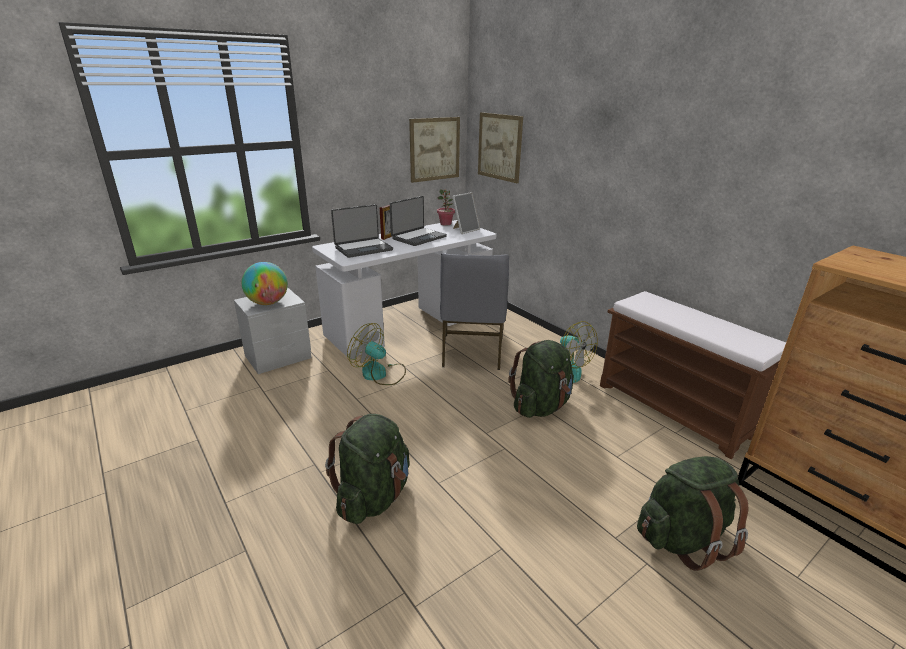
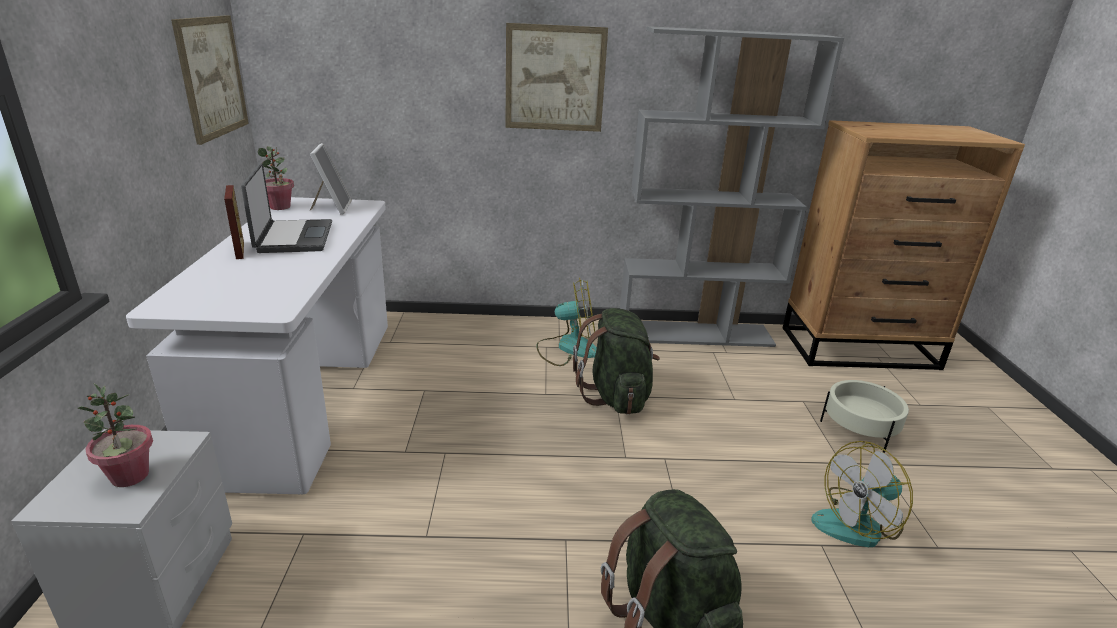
camera: 55 degrees left, 0 degrees up
globe [242,262,288,305] -> potted plant [78,383,153,487]
laptop [331,204,393,258] -> none
fan [347,323,406,385] -> fan moved to [811,441,913,547]
grey chair [440,253,509,370] -> none
picture [478,112,523,183] -> picture moved to [505,23,608,132]
brown bench [600,291,786,459] -> grey bookcase [620,26,844,347]
green backpack [637,456,749,571] -> beige planter [820,380,909,453]

